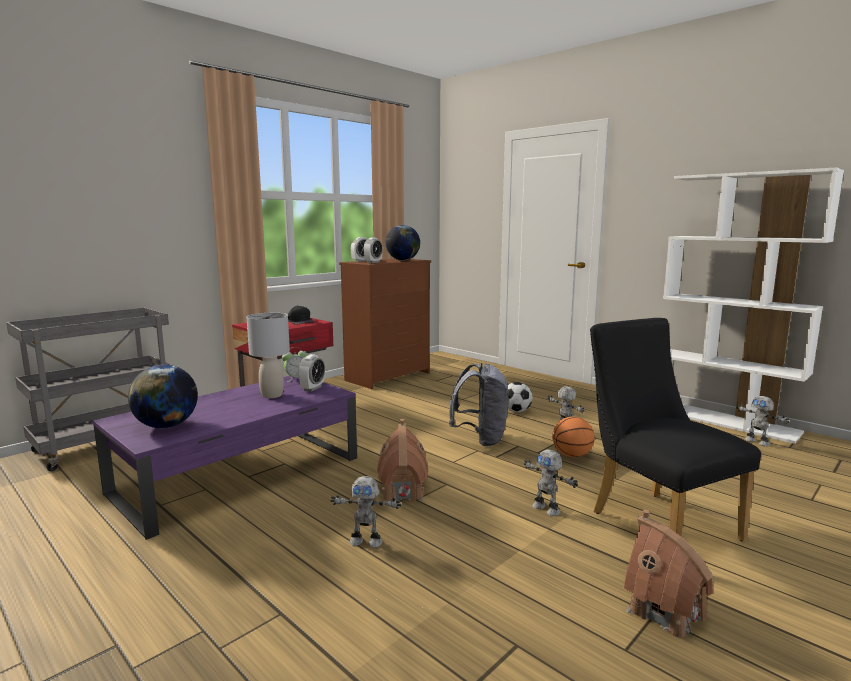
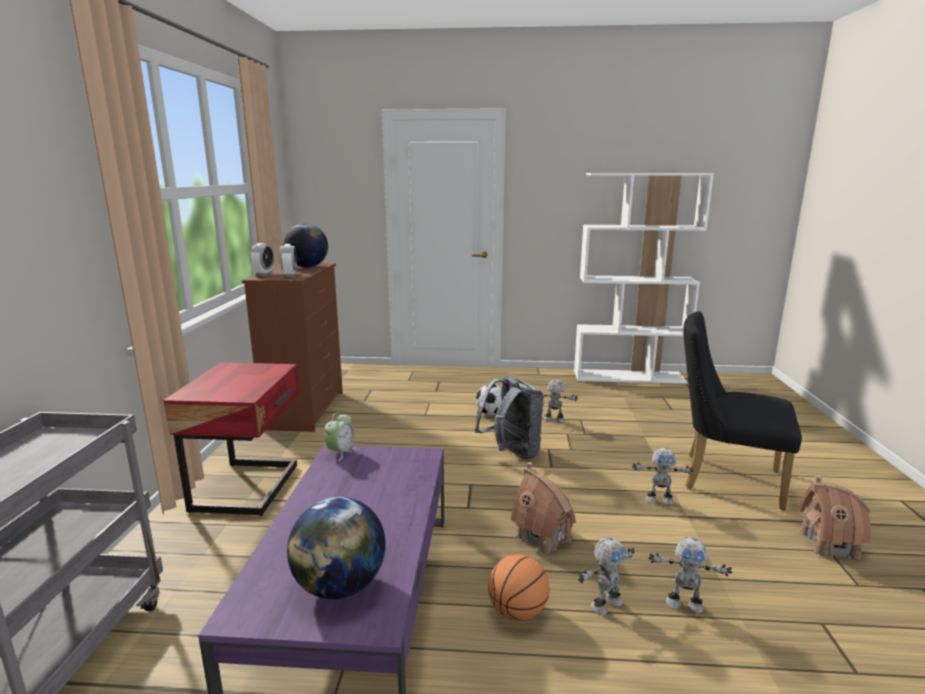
camera: 40 degrees left, 5 degrees up
grey table lamp [247,313,290,398] -> none
black cap [288,305,314,325] -> none
alarm clock [298,354,325,392] -> none
basketball [552,417,595,457] -> basketball moved to [488,554,550,621]
toy robot [737,396,789,446] -> toy robot moved to [648,537,732,613]

